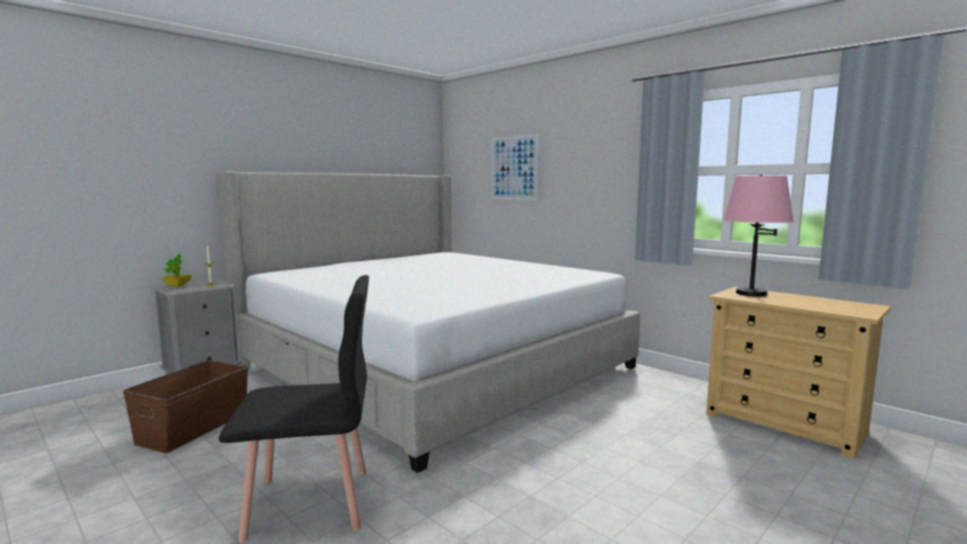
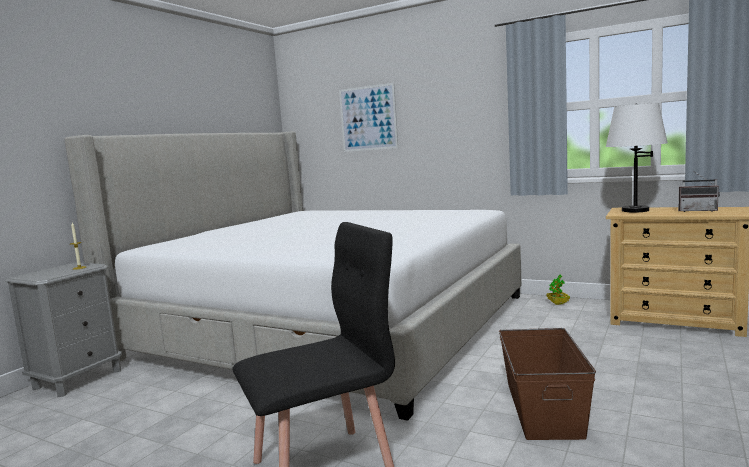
camera: 15 degrees left, 0 degrees up
brown storage box [123,360,248,453] -> brown storage box moved to [499,328,596,440]
potted plant [162,254,191,287] -> potted plant moved to [546,275,570,305]
pink table lamp [723,174,794,297] -> white table lamp [606,103,668,212]
none -> radio [678,172,720,212]

